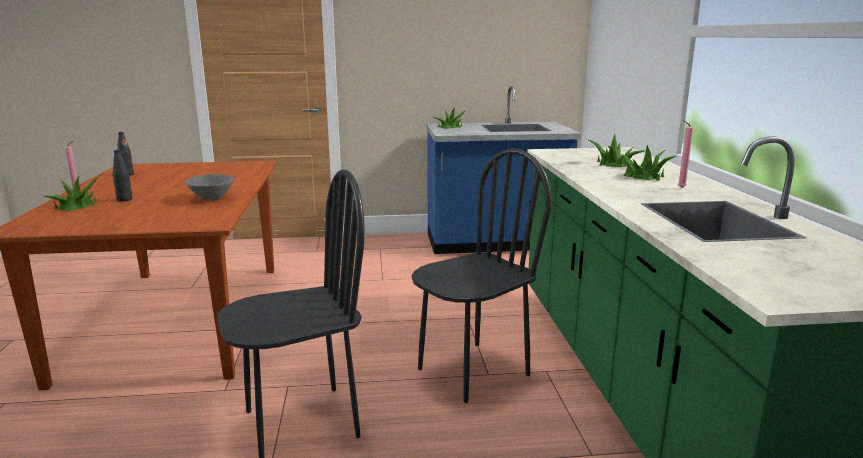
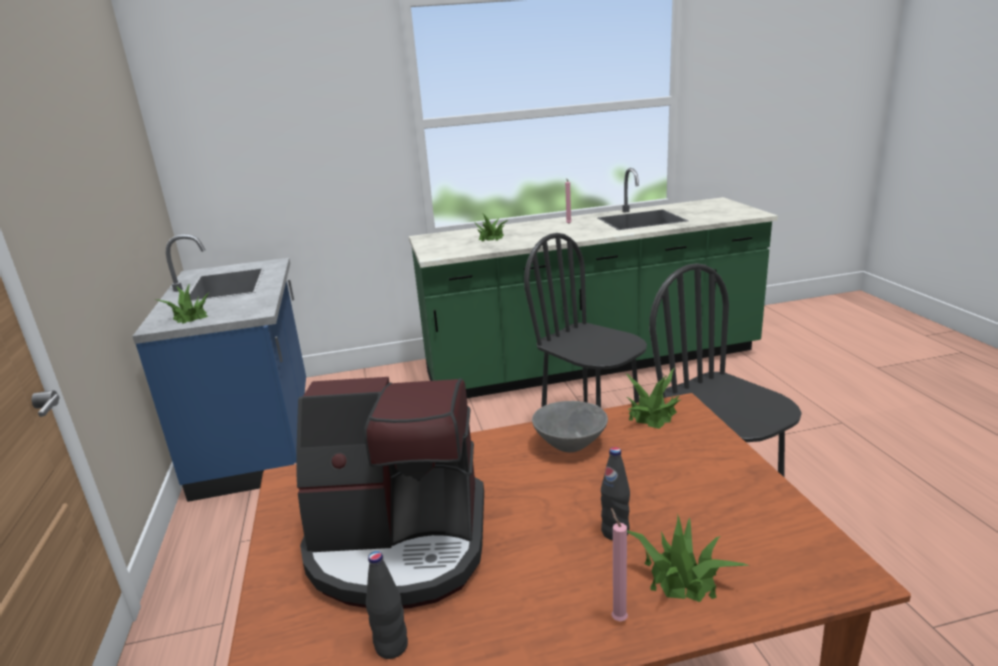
camera: 95 degrees left, 5 degrees up
potted plant [620,145,676,181] -> potted plant moved to [627,369,680,429]
none -> coffee machine [297,377,484,609]

